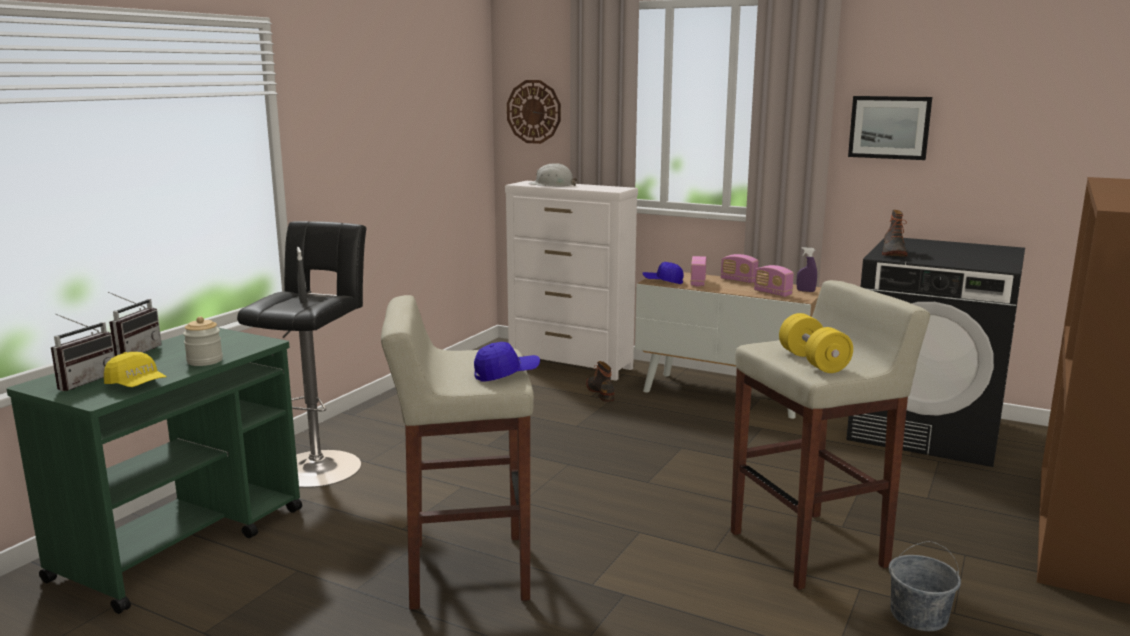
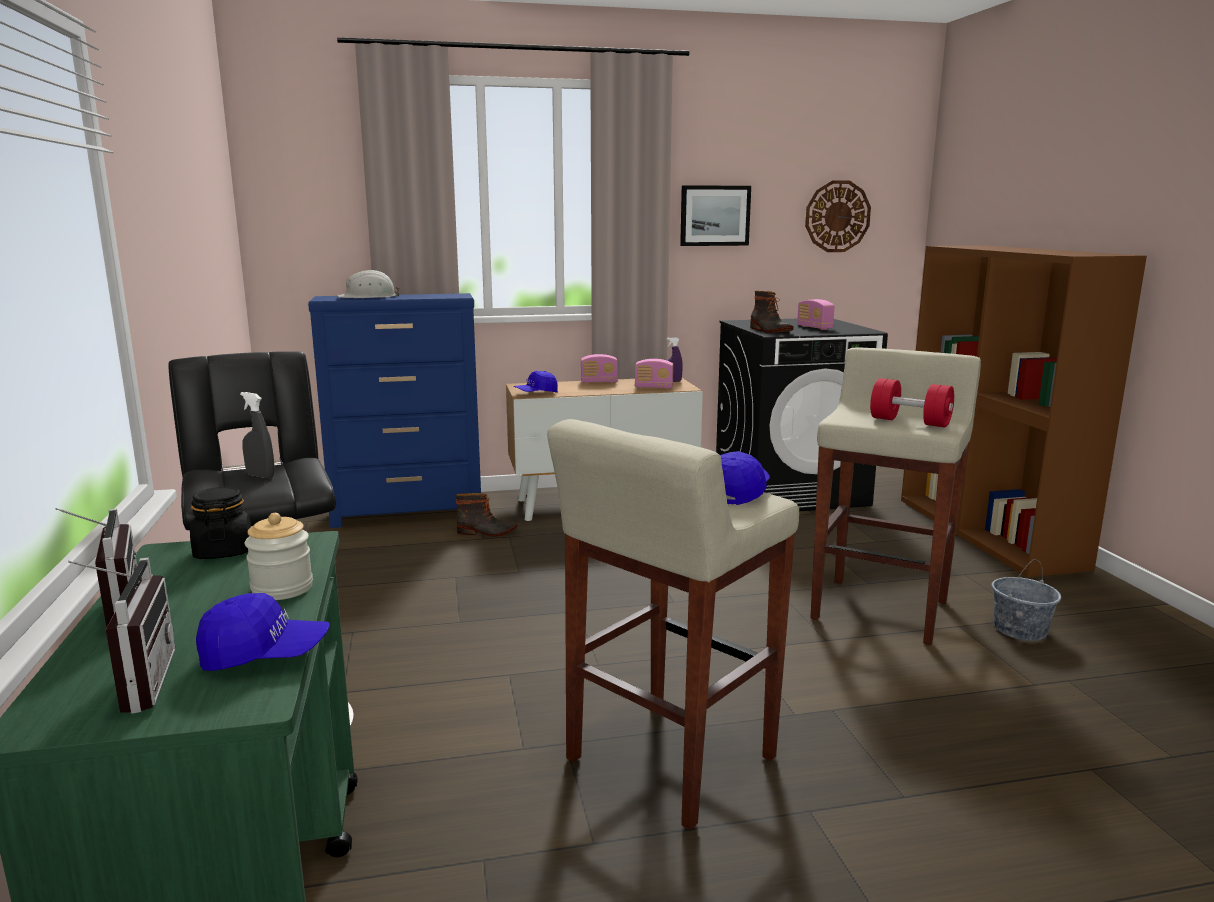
camera: 40 degrees left, 0 degrees up
yellow cap [104,352,167,387] -> blue cap [196,593,330,671]
white dresser [505,181,638,381] -> blue dresser [308,293,481,528]
wall clock [507,80,561,144] -> wall clock moved to [805,180,871,252]
boot [586,361,614,402] -> boot turned 150 degrees clockwise [456,493,518,537]
radio [690,256,707,287] -> radio moved to [797,299,835,330]
yellow dumbbell [779,313,853,373] -> red dumbbell [870,378,954,427]
none -> black jar [190,487,251,559]

